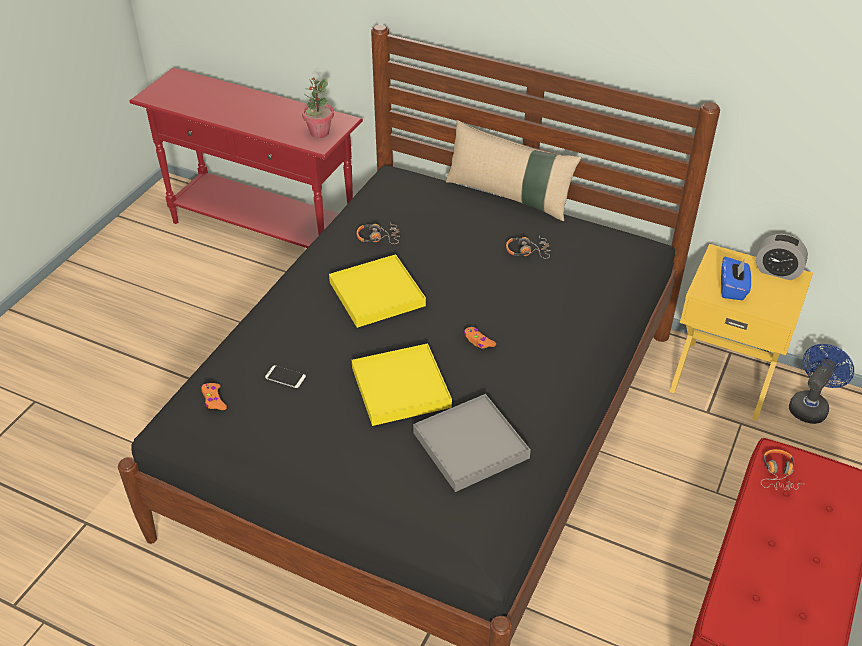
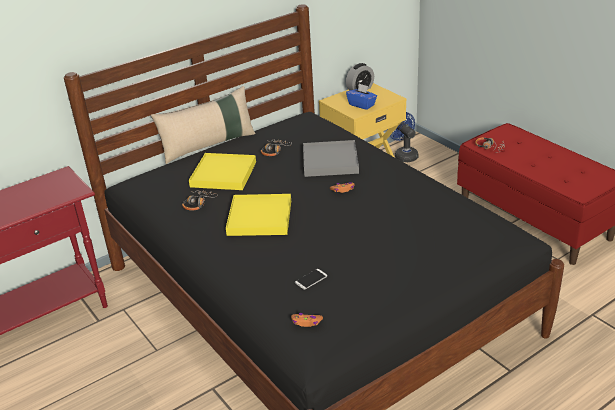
camera: 60 degrees left, 10 degrees down
potted plant [302,77,334,138] -> none
yellow tray [352,343,452,426] -> yellow tray moved to [189,153,256,190]
grey tray [413,394,531,492] -> grey tray moved to [303,140,359,177]

